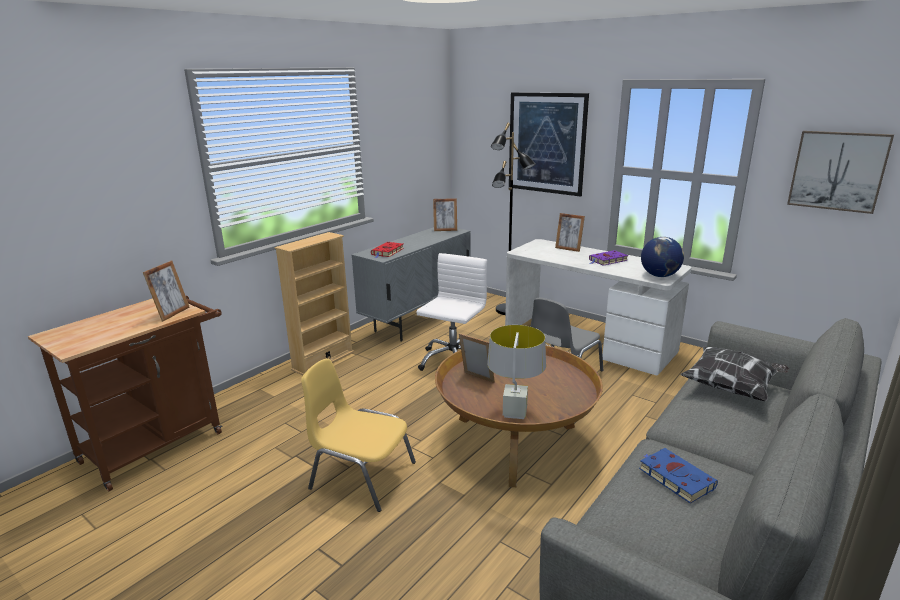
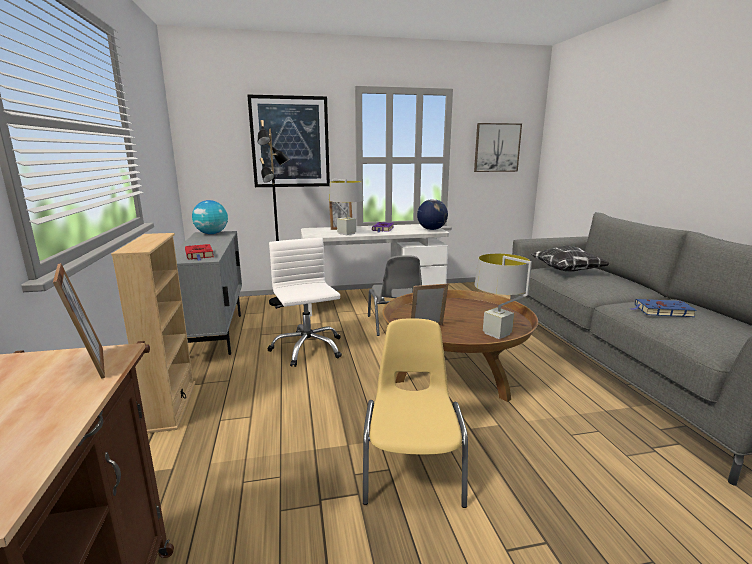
camera: 50 degrees left, 5 degrees down
yellow chair [301,358,416,512] -> yellow chair turned 120 degrees clockwise [363,318,468,508]
picture frame [433,198,457,231] -> globe [192,200,228,234]
none -> grey table lamp [329,179,363,235]

